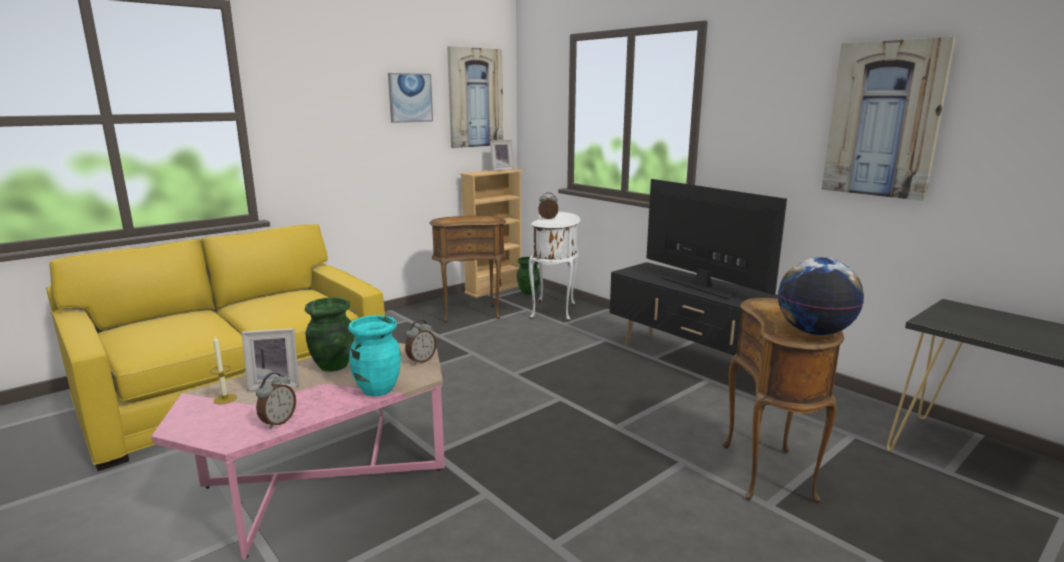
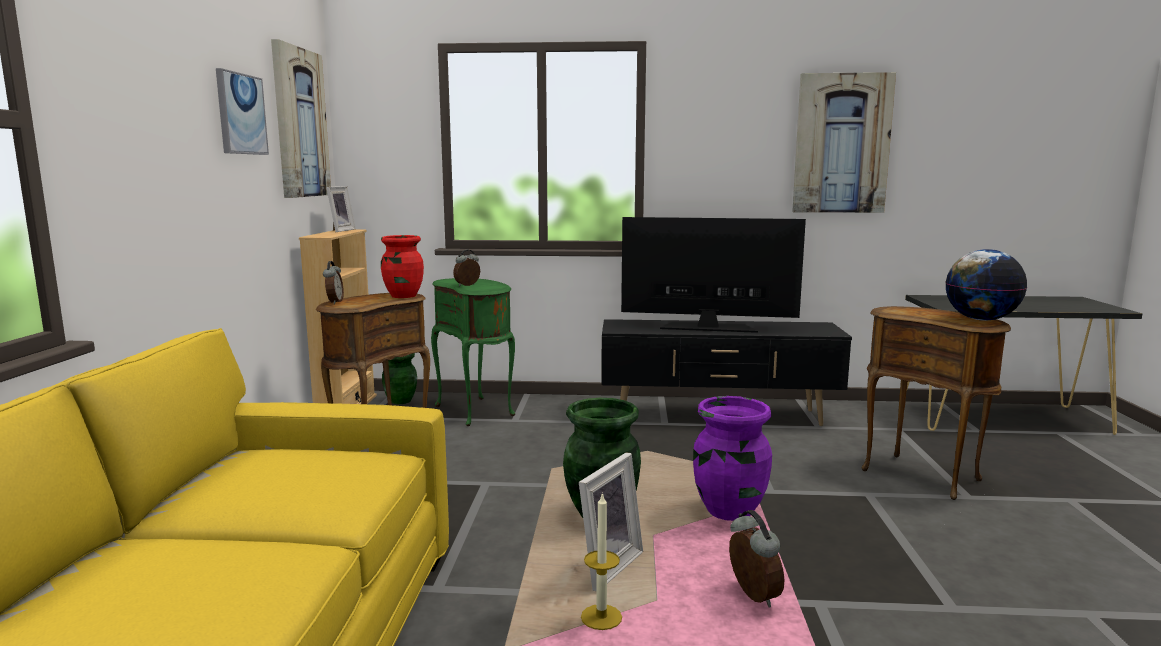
camera: 45 degrees left, 5 degrees down
turquoise vase [348,315,401,396] -> purple vase [693,396,772,521]
alarm clock [405,320,437,364] -> alarm clock moved to [323,261,344,304]
white side table [529,212,581,321] -> green side table [431,278,515,426]
none -> red vase [381,235,424,298]

